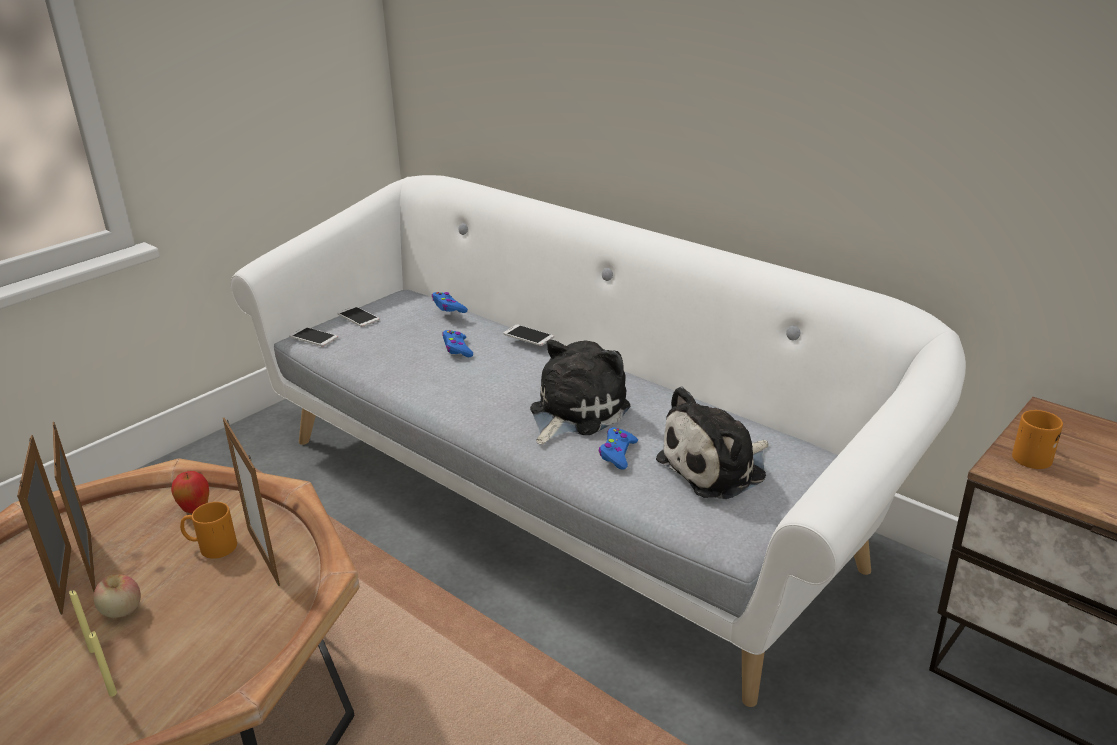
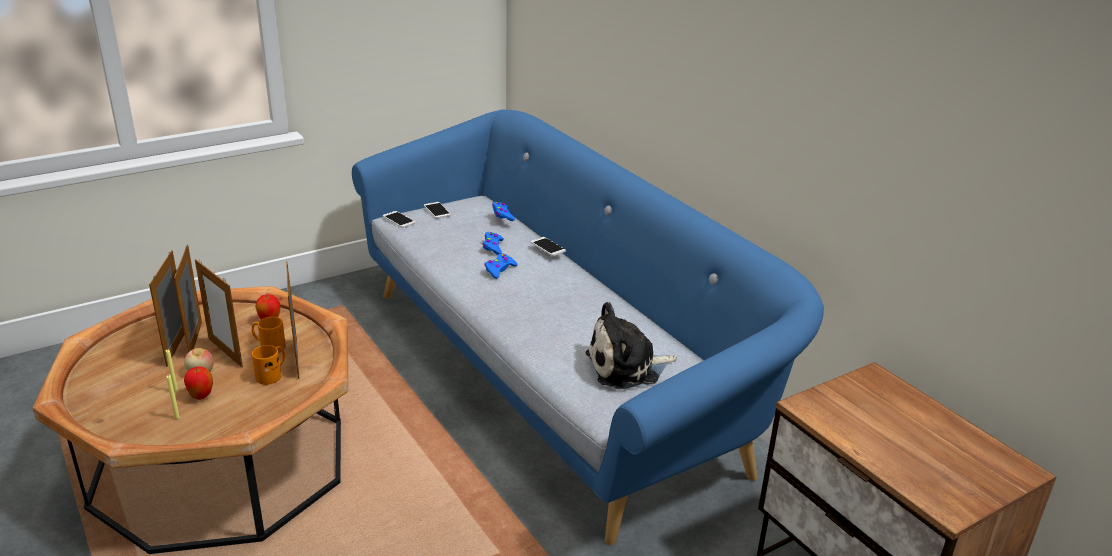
camera: 15 degrees right, 0 degrees up
white sofa [231,175,966,707] -> blue sofa [352,109,824,545]
plush toy [530,340,630,445] -> none
blue game controller [599,427,638,469] -> blue game controller moved to [484,253,518,279]
orange mug [1012,410,1063,469] -> orange mug moved to [252,345,285,385]
none -> apple [184,367,213,400]
none -> picture frame [195,259,243,367]

